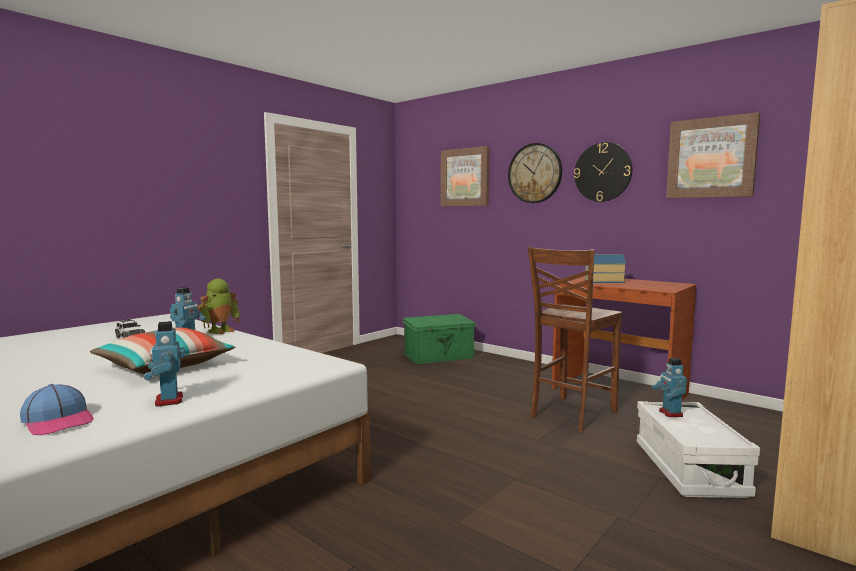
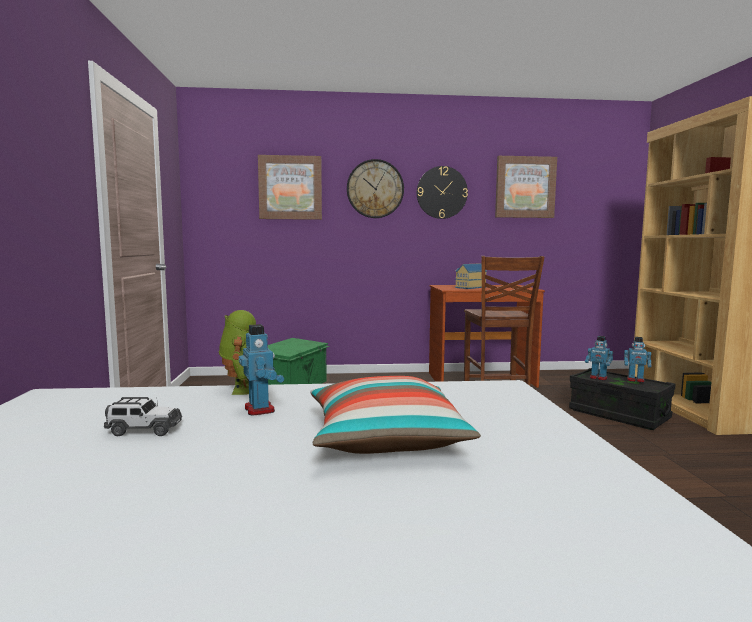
camera: 45 degrees left, 0 degrees up
cap [20,384,94,435] -> none
toy robot [144,321,185,406] -> toy robot moved to [624,337,651,382]
white storage box [637,401,760,498] -> black storage box [569,368,676,430]

